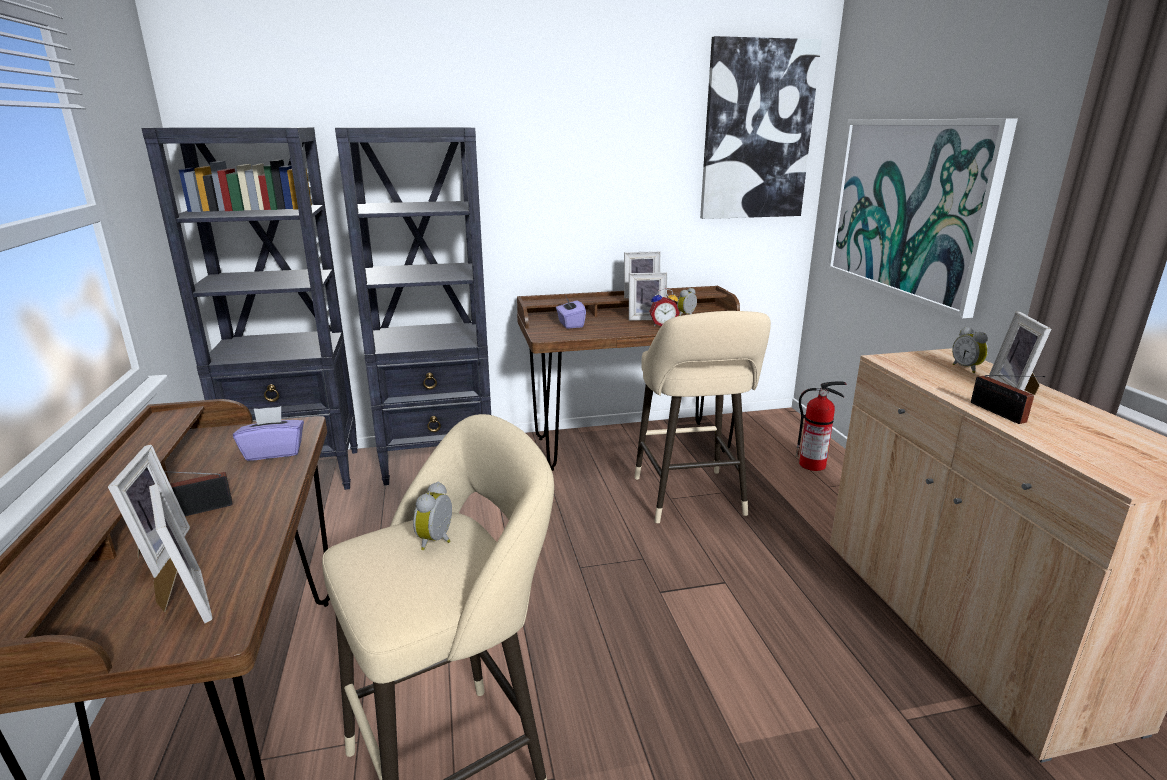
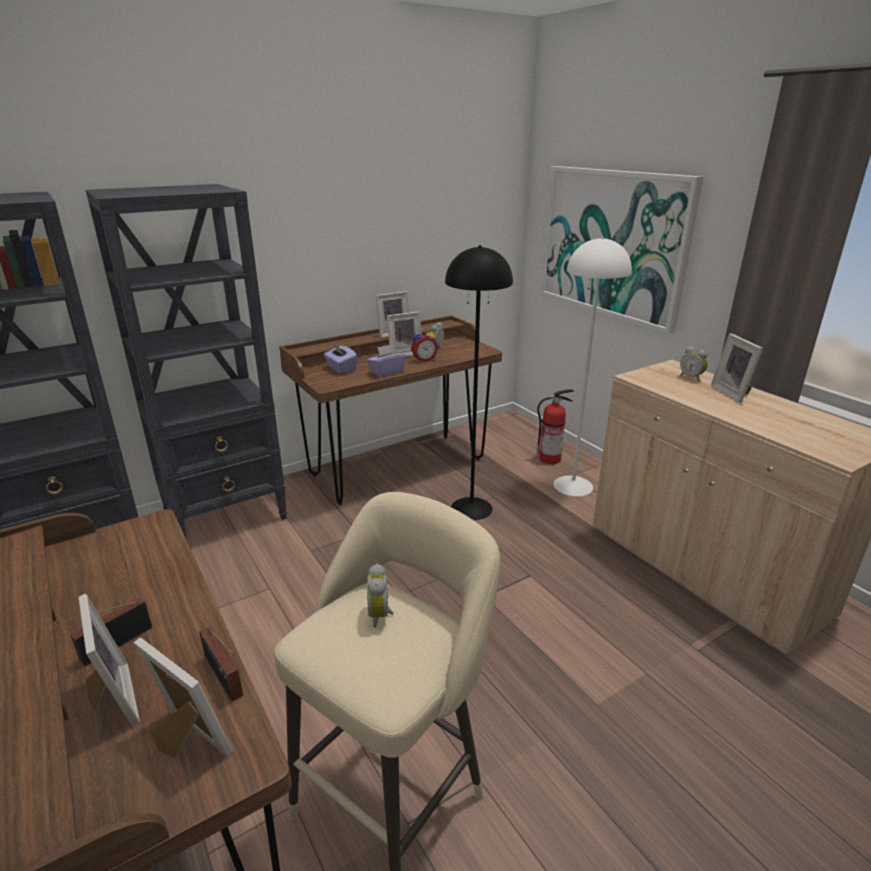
camera: 20 degrees left, 5 degrees up
purple tissue box [233,406,304,461] -> purple tissue box moved to [367,344,406,377]
beige stool [634,311,771,523] -> black floor lamp [445,245,513,520]
picture [700,36,822,219] -> none
radio [971,375,1045,424] -> radio moved to [199,626,243,701]
none -> white floor lamp [553,237,632,496]

